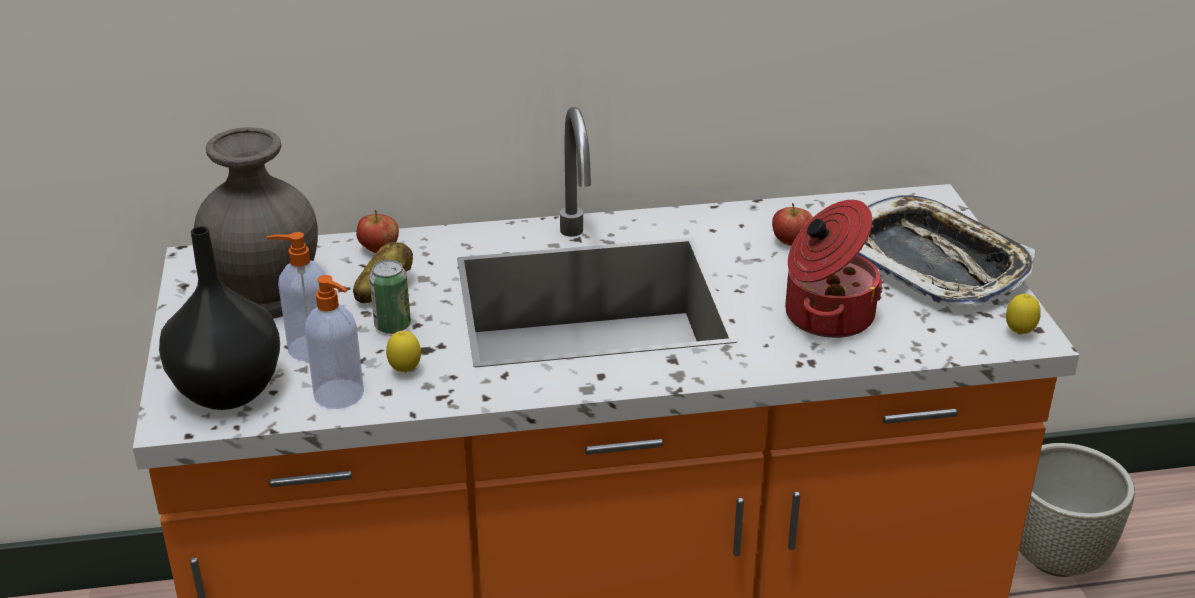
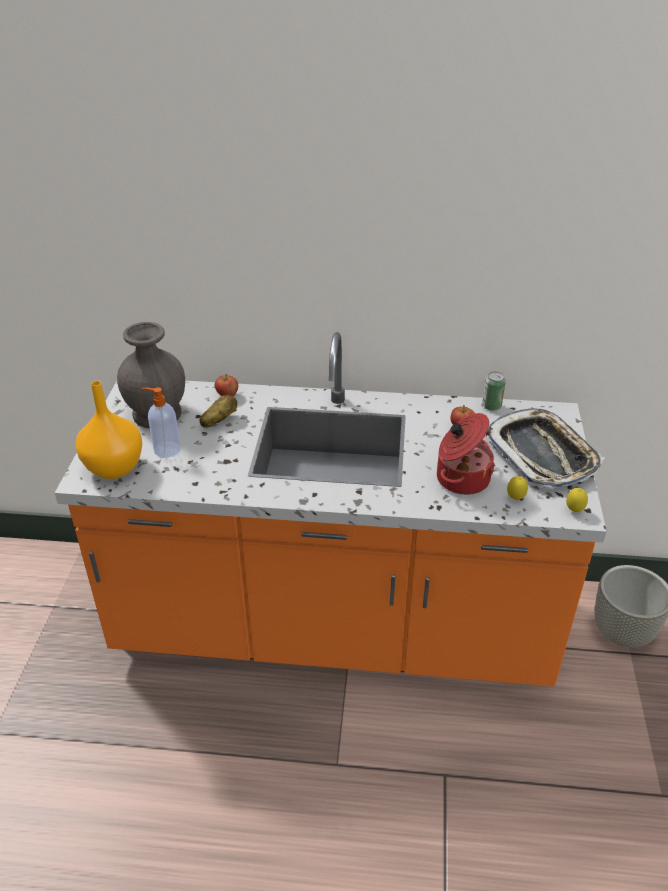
camera: 15 degrees right, 5 degrees up
black vase [159,226,280,410] -> orange vase [76,381,142,479]
soap dispenser [305,275,364,409] -> none
can [369,260,411,334] -> can moved to [482,372,506,411]
lemon [386,331,421,373] -> lemon moved to [507,476,528,500]

